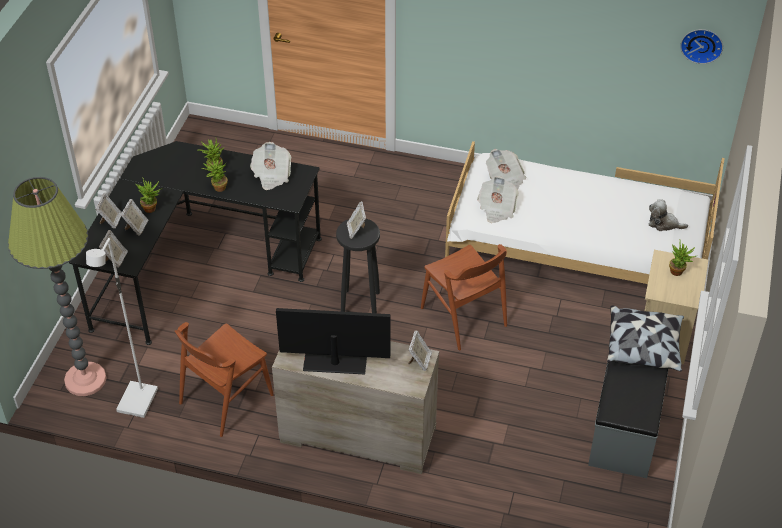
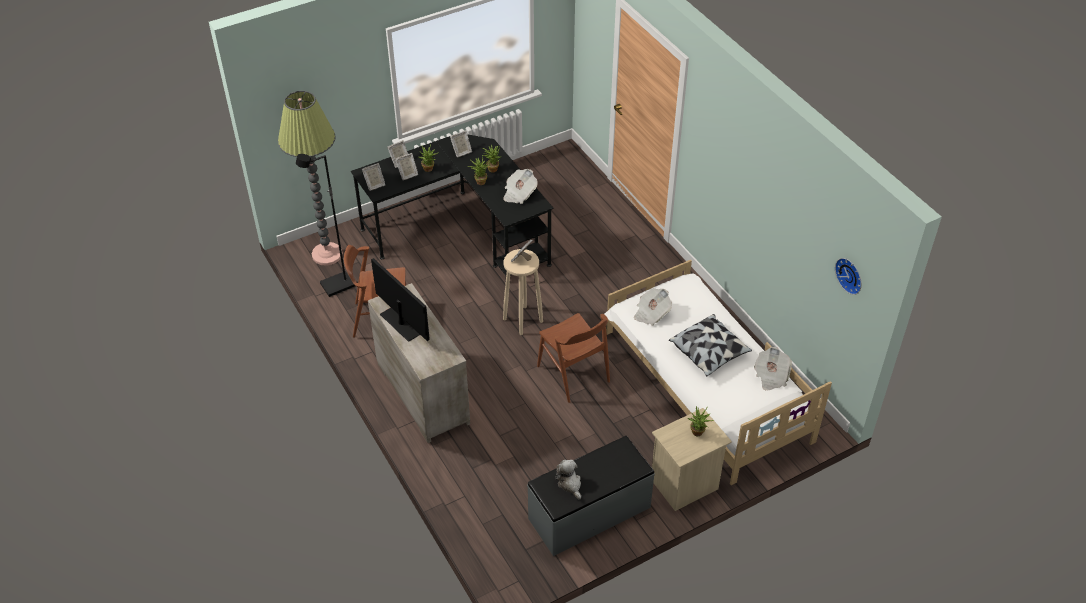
camera: 45 degrees right, 0 degrees up
white floor lamp [86,238,158,418] -> black floor lamp [296,154,355,297]
black stool [336,218,380,313] -> beige stool [503,249,543,335]
picture frame [408,330,432,371] -> picture frame moved to [450,130,472,158]
brown chair [421,244,507,350] -> brown chair turned 45 degrees counterclockwise [537,313,610,403]
newspaper [486,149,527,190] -> newspaper moved to [754,347,792,391]
pillow [607,305,684,371] -> pillow moved to [669,314,752,376]
plush toy [649,199,688,231] -> plush toy moved to [555,460,581,500]

